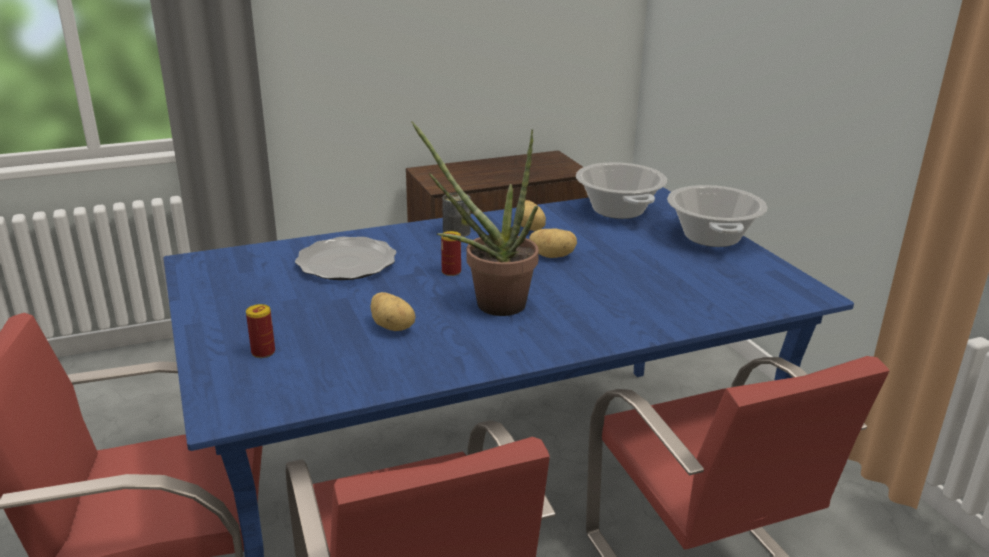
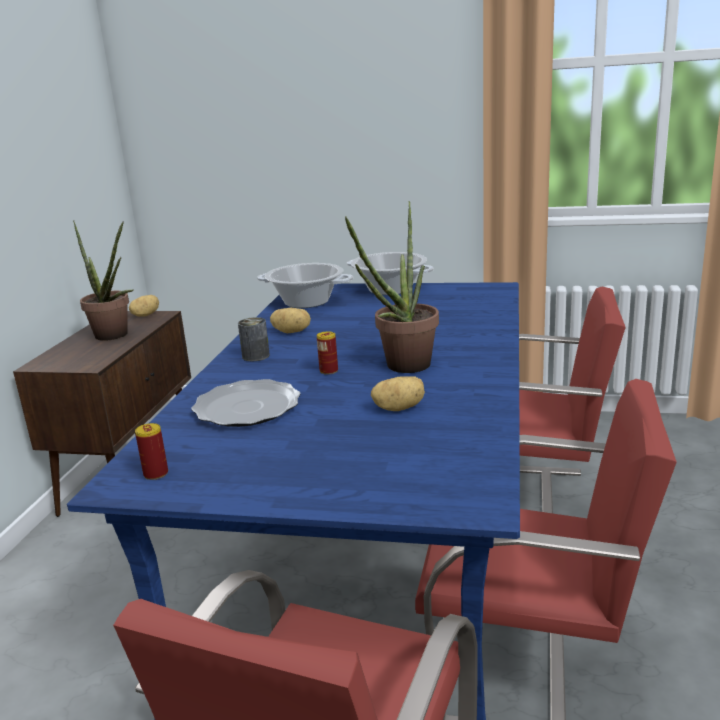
camera: 55 degrees left, 5 degrees down
can [246,304,275,358] -> can moved to [135,423,168,480]
potato [529,228,577,258] -> potato moved to [129,295,159,317]
none -> potted plant [73,221,134,341]

